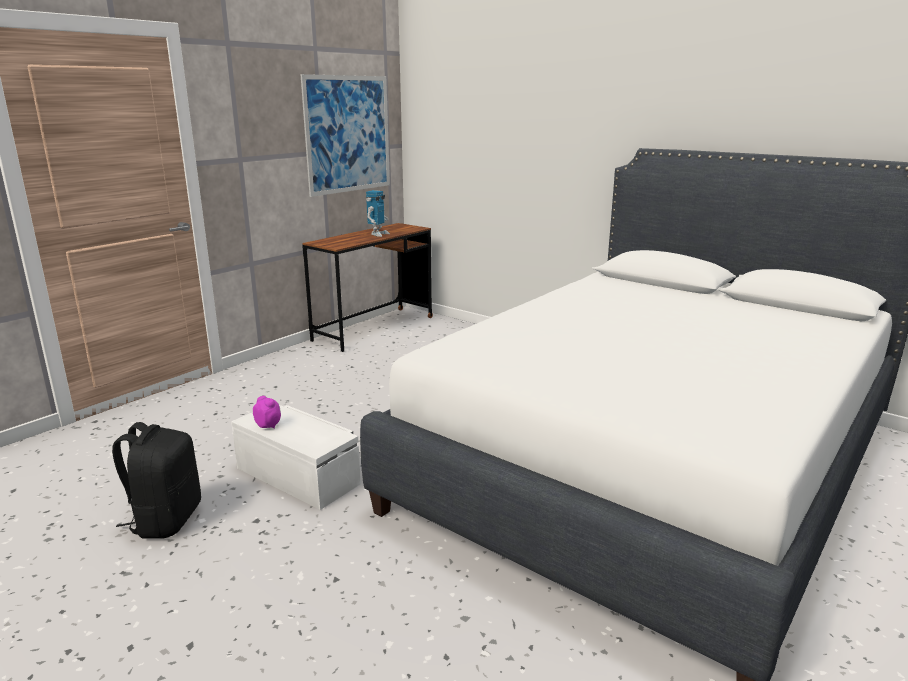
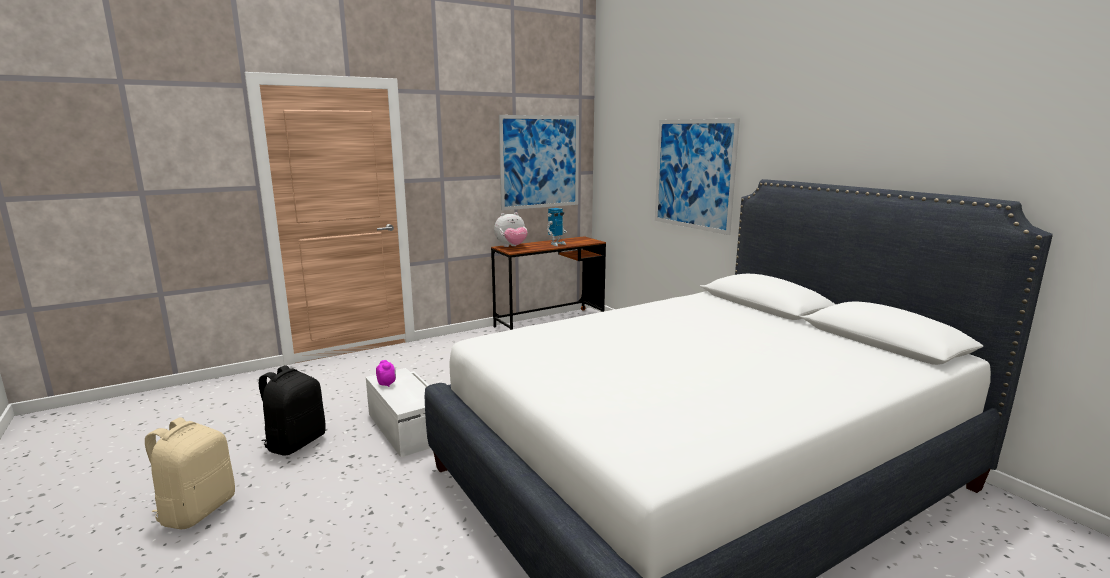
camera: 20 degrees right, 5 degrees down
none -> beige backpack [145,418,235,529]
none -> plush toy [494,212,528,247]
none -> picture [655,118,740,235]

